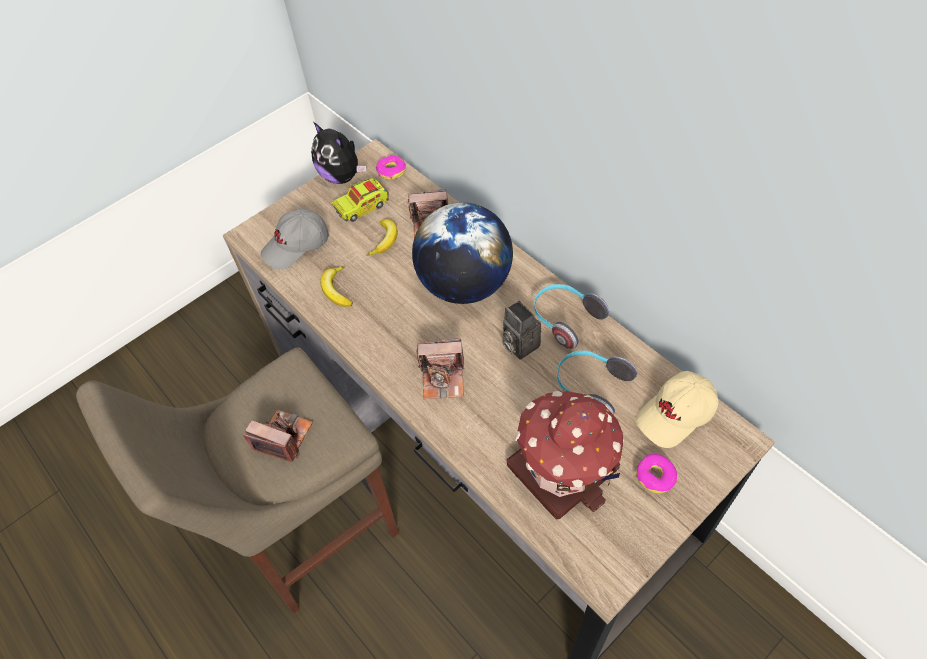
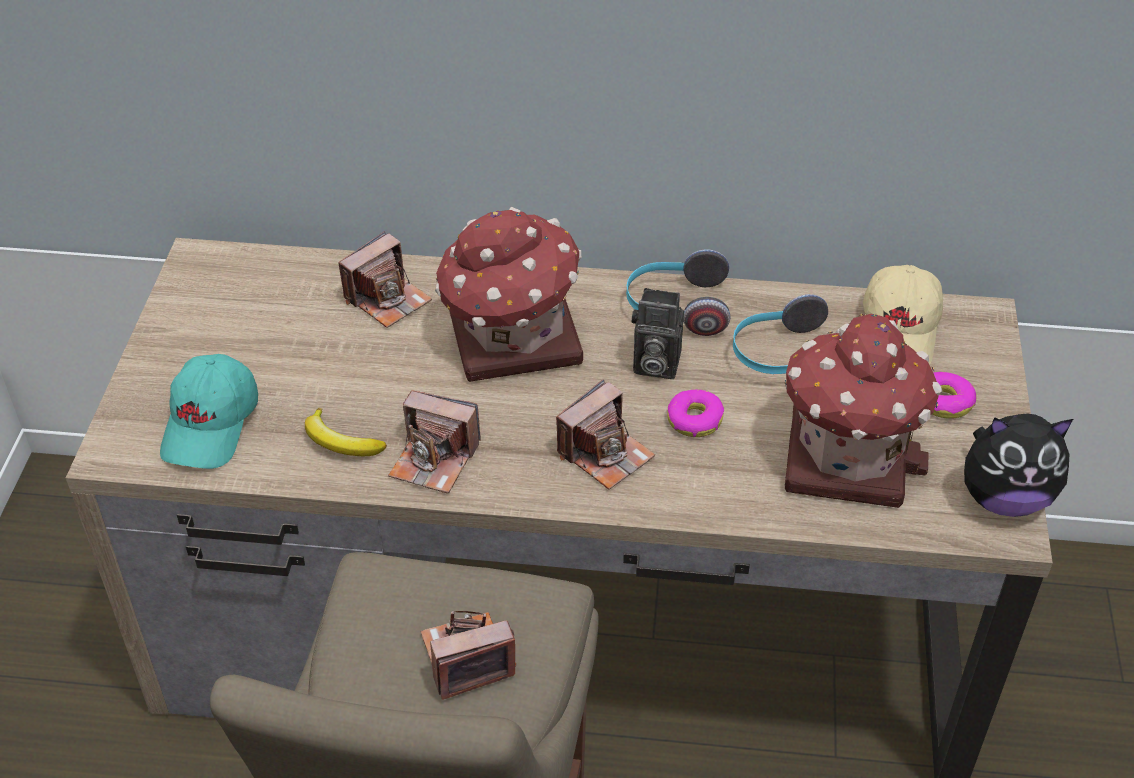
camera: 45 degrees left, 10 degrees down
grey cap [261,208,329,269] -> turquoise cap [160,354,258,469]
plush toy [311,122,366,184] -> plush toy moved to [964,414,1073,517]
toy truck [331,178,389,222] -> none
banana [366,219,398,256] -> none
donut [376,155,406,180] -> donut moved to [667,390,724,437]
globe [412,202,513,304] -> toy house [435,207,583,382]
none -> camera [388,390,481,494]

